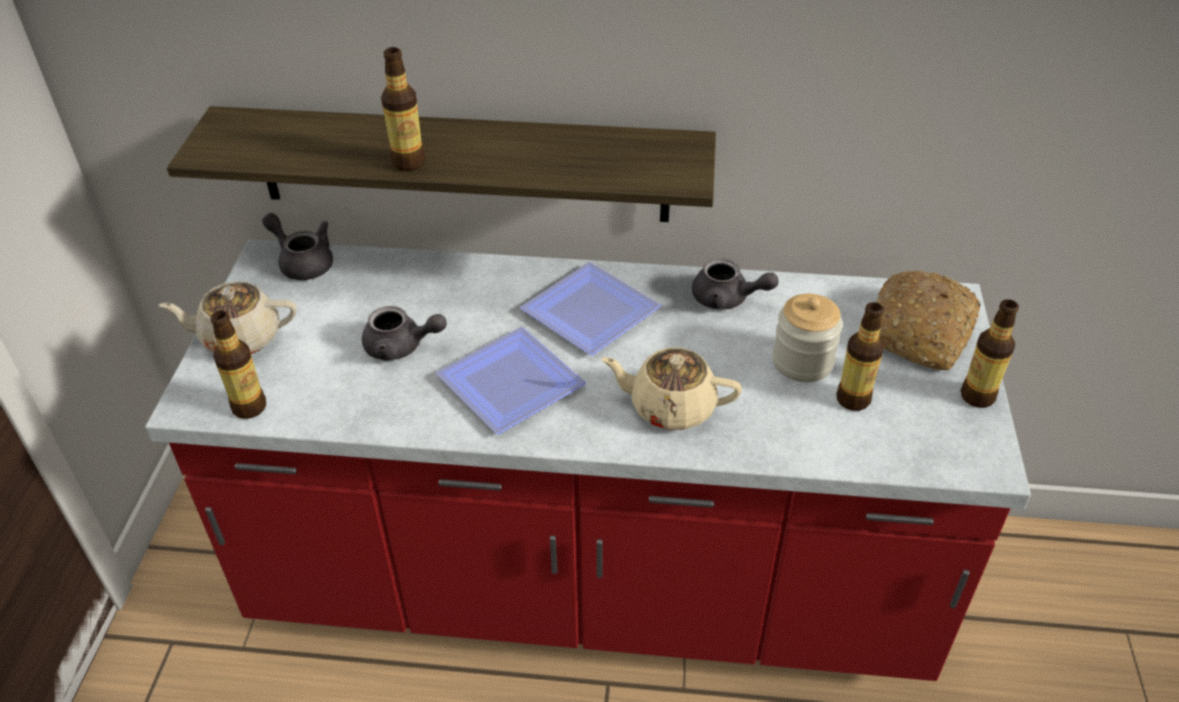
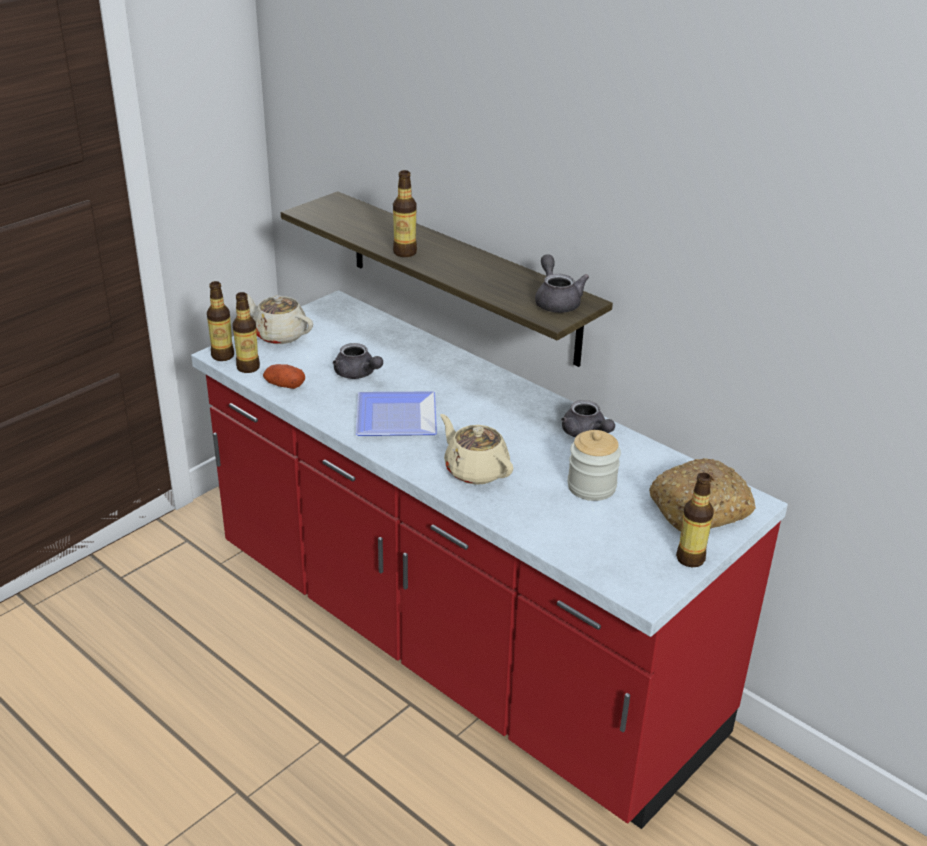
camera: 35 degrees right, 10 degrees down
grey teapot [262,213,333,280] -> grey teapot moved to [535,254,589,313]
plate [520,262,662,356] -> none
bottle [836,302,884,411] -> bottle moved to [207,281,234,361]
none -> potato [263,364,305,389]

